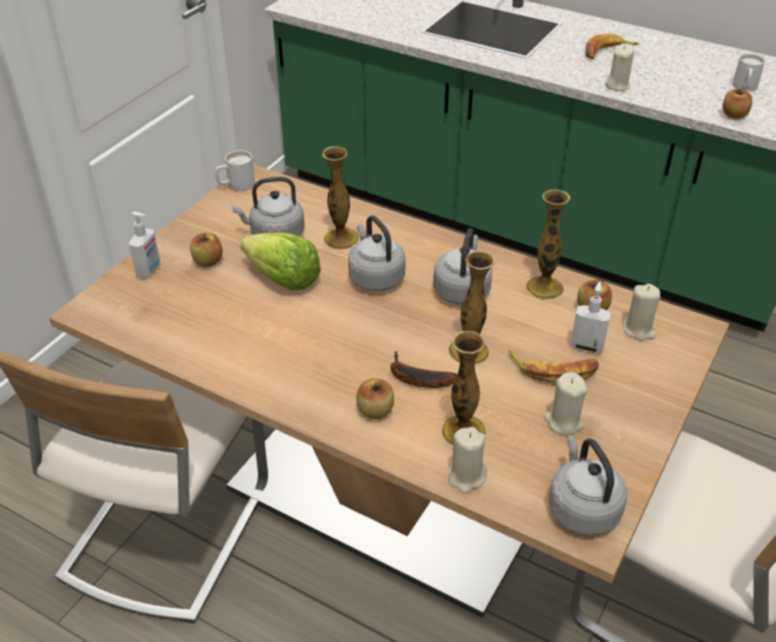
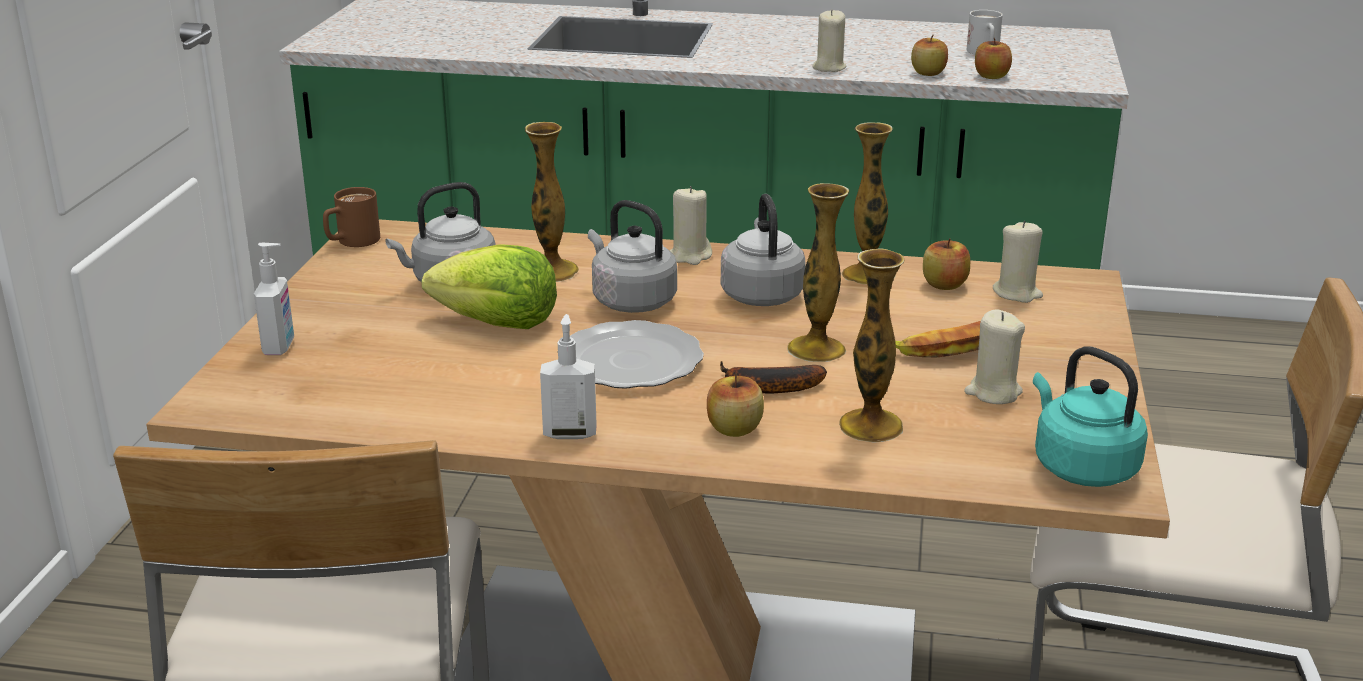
camera: 20 degrees left, 15 degrees down
apple [190,233,223,267] -> apple moved to [911,35,948,76]
white mug [215,150,255,191] -> brown mug [323,187,380,247]
beige candle [448,427,487,494] -> beige candle moved to [670,186,712,265]
grey kettle [549,435,627,535] -> turquoise kettle [1033,346,1148,487]
soap dispenser [570,282,611,353] -> soap dispenser moved to [540,314,597,439]
banana [585,34,639,59] -> none
none -> plate [570,320,704,389]

